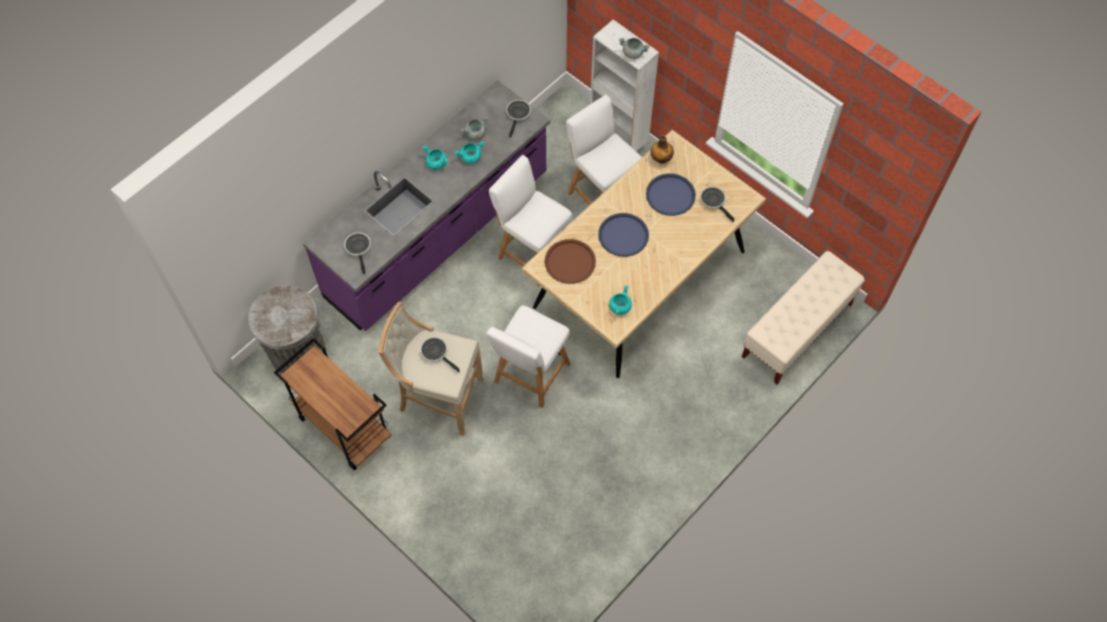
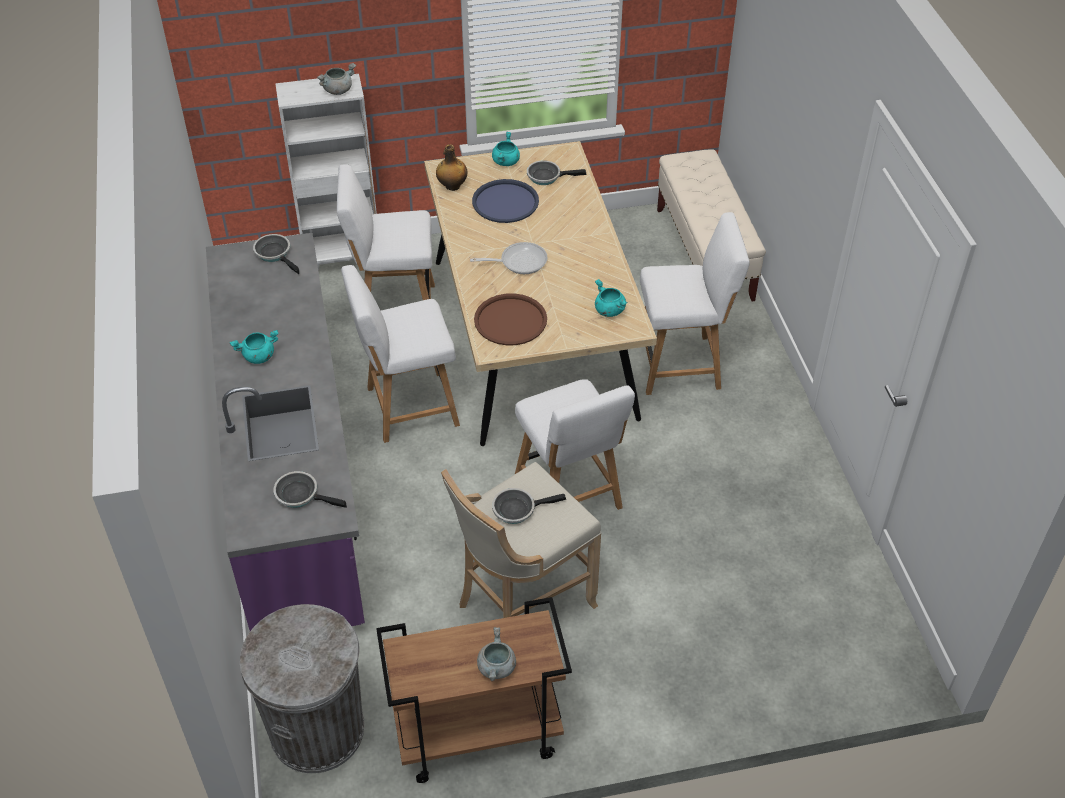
camera: 55 degrees left, 15 degrees down
turquoise cooking pot [454,141,484,164] -> turquoise cooking pot moved to [492,132,520,166]
grey cooking pot [460,116,488,140] -> grey cooking pot moved to [477,627,516,681]
blue tray [598,213,649,257] -> frying pan [470,242,548,274]
none -> white chair [640,212,750,395]

